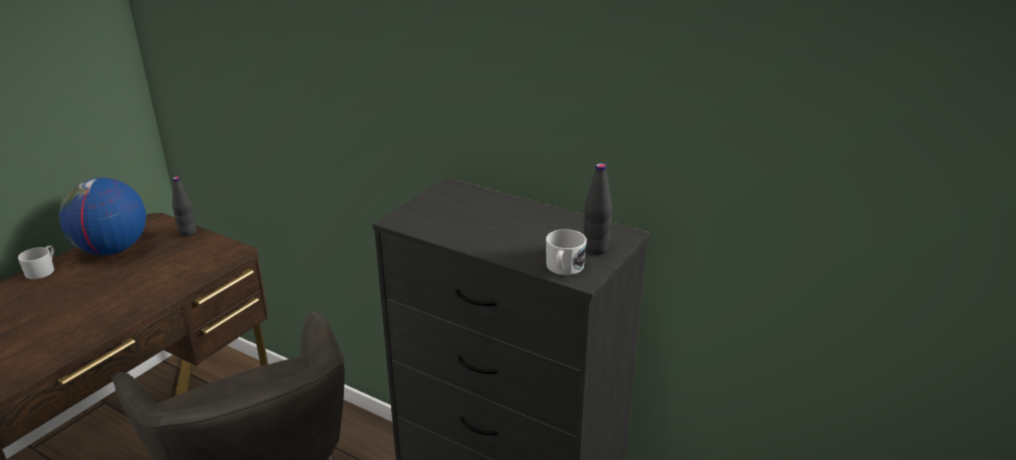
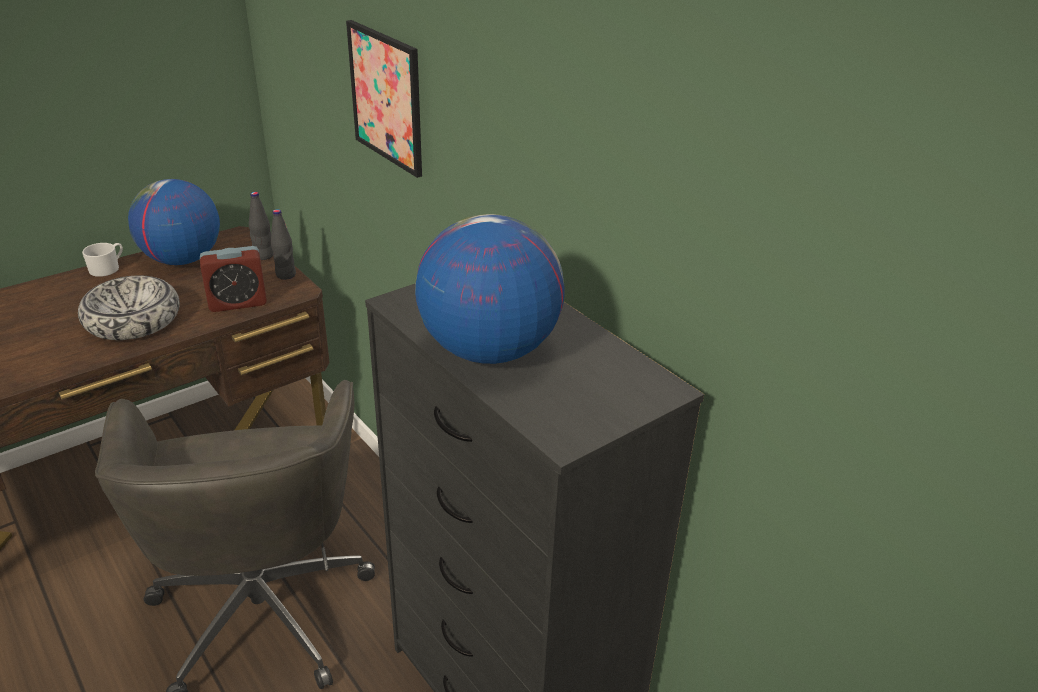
camera: 20 degrees right, 5 degrees up
white mug [546,229,587,275] -> none
black bottle [583,163,612,255] -> black bottle moved to [271,209,296,280]
none -> bowl [78,276,180,340]
none -> alarm clock [200,246,267,312]
none -> picture [346,20,422,178]
none -> globe [415,214,565,364]

